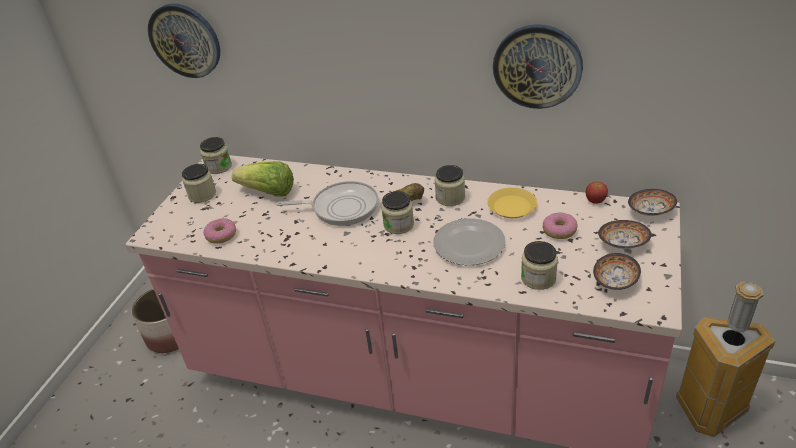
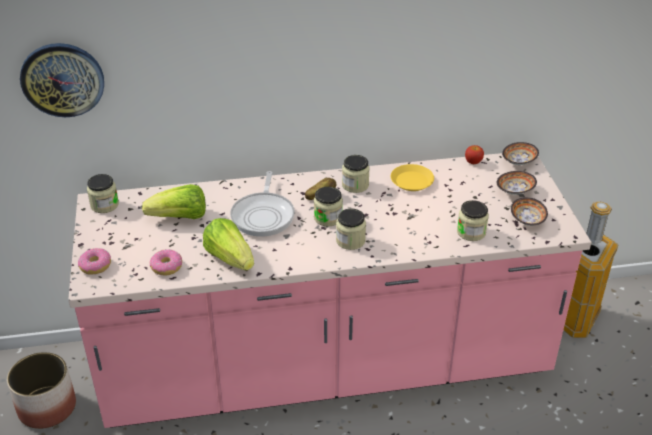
camera: 30 degrees left, 0 degrees up
jar [182,164,216,203] -> jar moved to [336,208,366,250]
frying pan [276,181,378,226] -> frying pan turned 120 degrees clockwise [230,171,295,237]
plate [433,218,506,265] -> none
wall clock [493,24,583,109] -> none
donut [543,212,578,239] -> donut moved to [78,248,111,275]
none -> lettuce [203,218,254,270]

